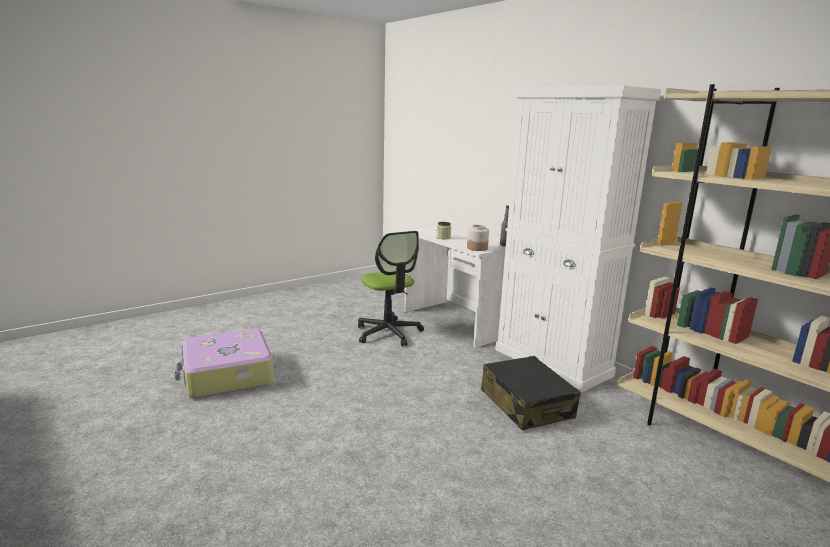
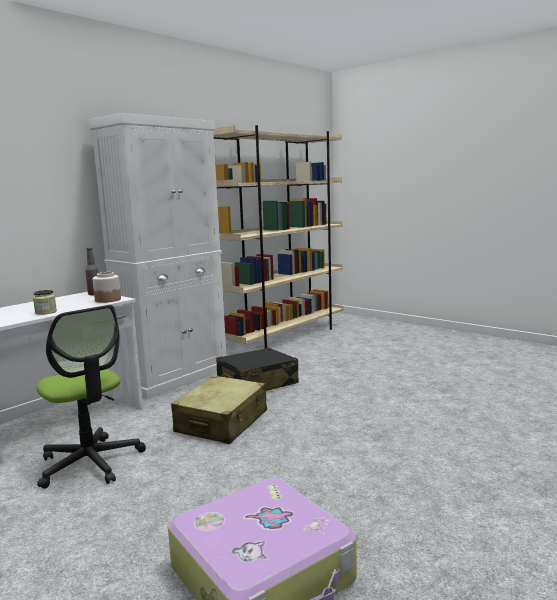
camera: 100 degrees left, 5 degrees down
office chair [358,231,424,346] -> office chair turned 90 degrees clockwise [37,305,146,489]
none -> beige suitcase [171,375,267,444]

